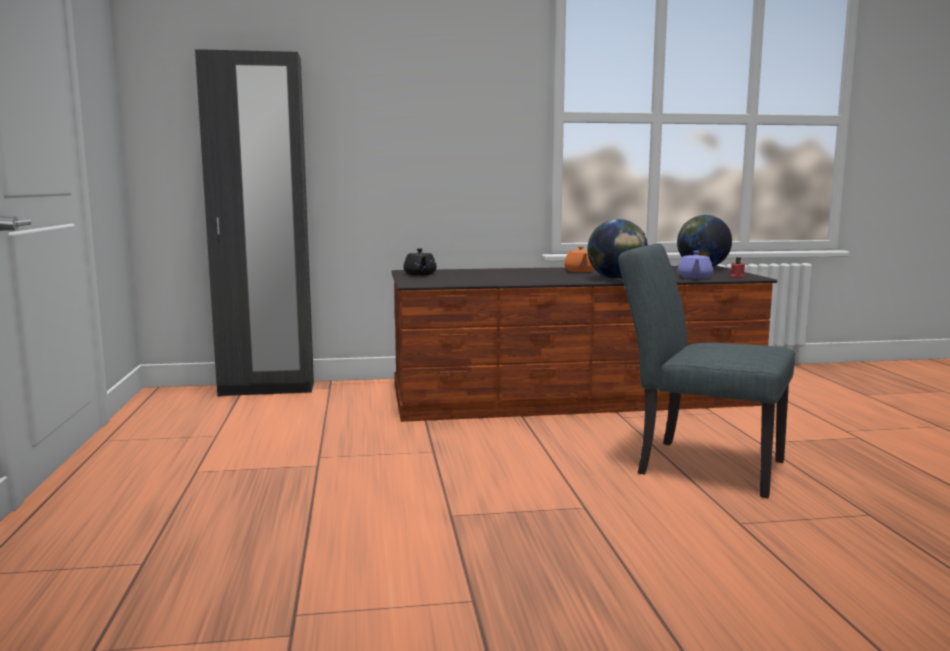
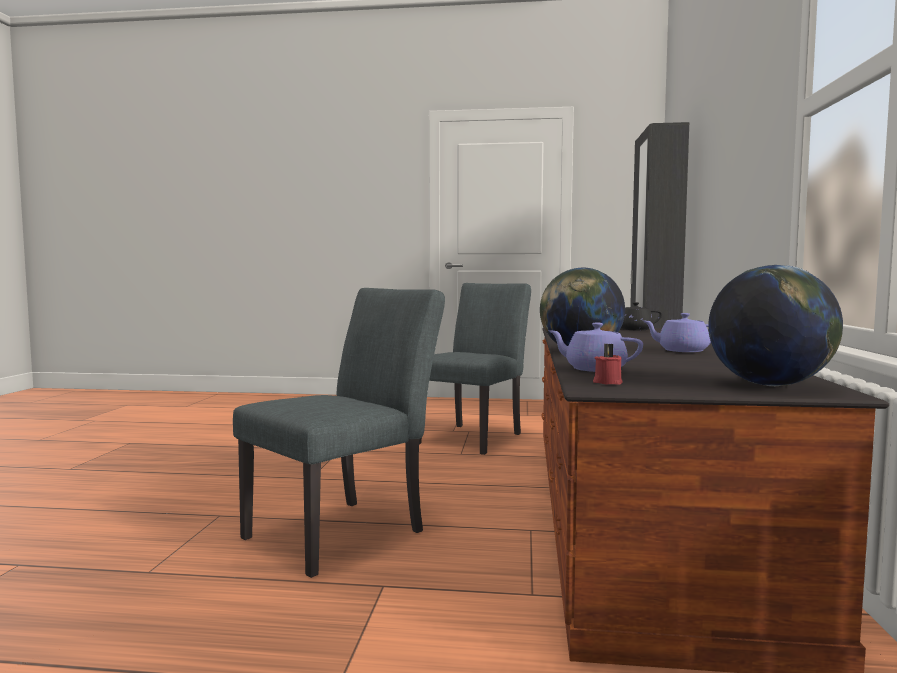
camera: 105 degrees right, 5 degrees down
orange teapot [564,246,594,272] -> purple teapot [643,313,711,352]
none -> grey chair [419,283,531,455]

